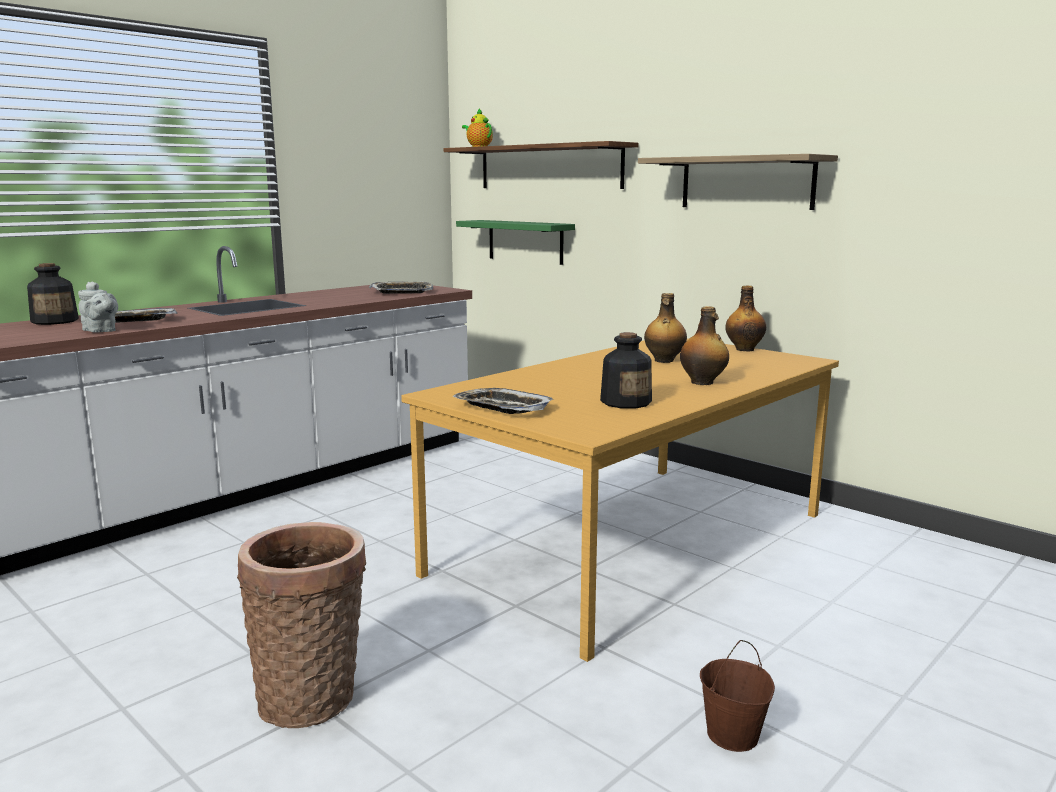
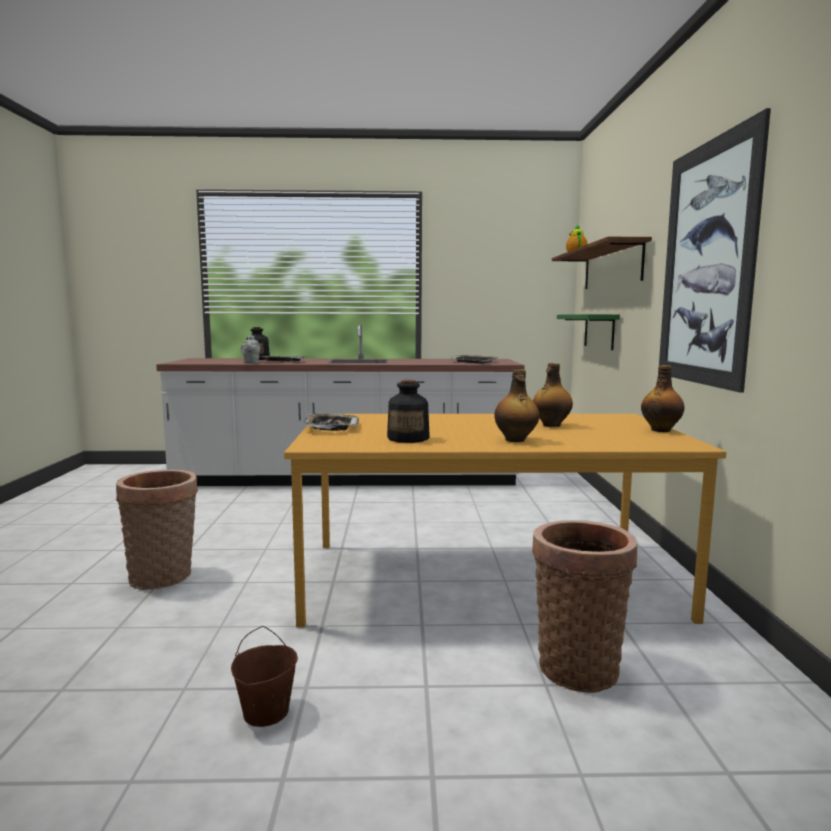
camera: 45 degrees right, 5 degrees down
shelf [638,154,838,210] -> picture [659,108,771,393]
none -> basket [532,520,637,693]

